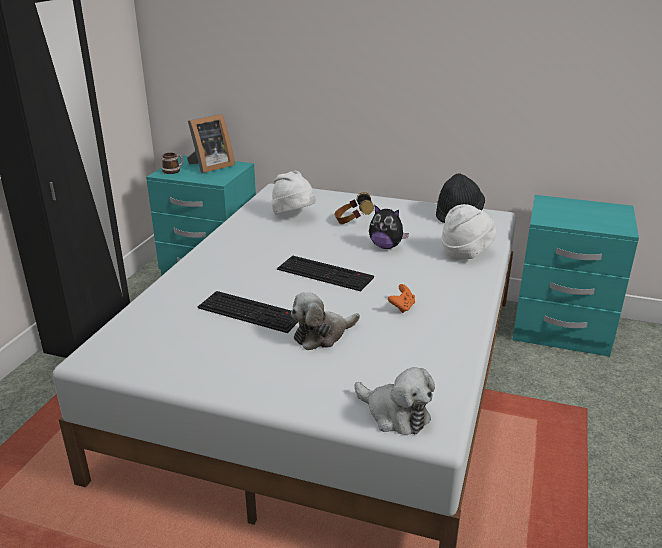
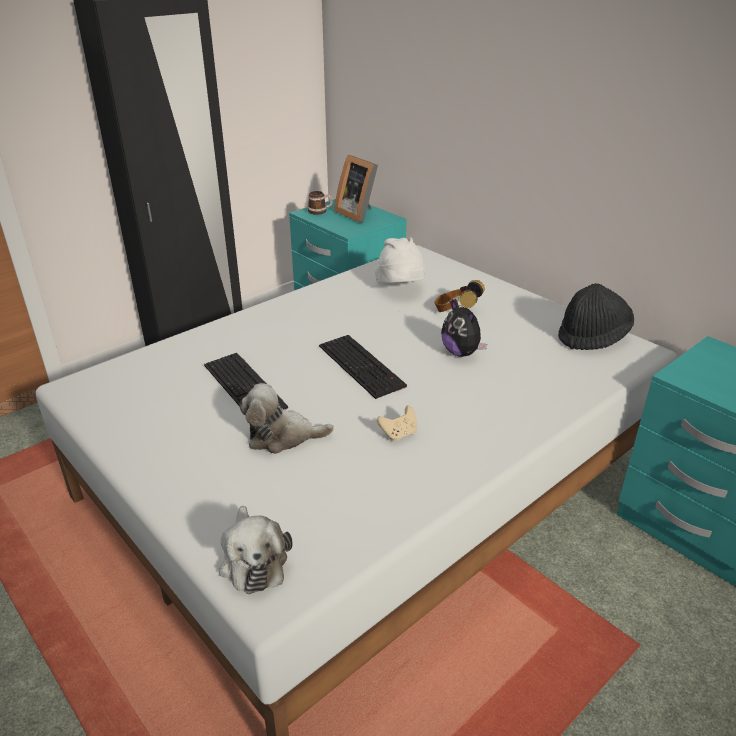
camera: 30 degrees right, 5 degrees up
picture frame [187,114,235,173] -> picture frame turned 60 degrees clockwise [334,155,378,223]
orange game controller [388,284,415,313] -> beige game controller [377,406,417,441]
white hat [441,204,496,260] -> none

